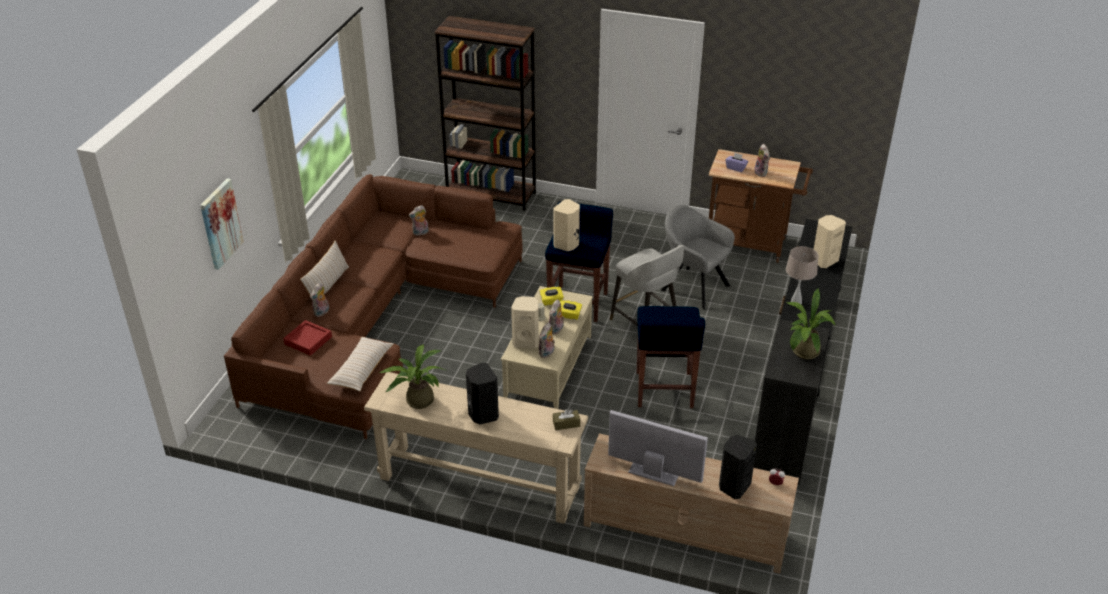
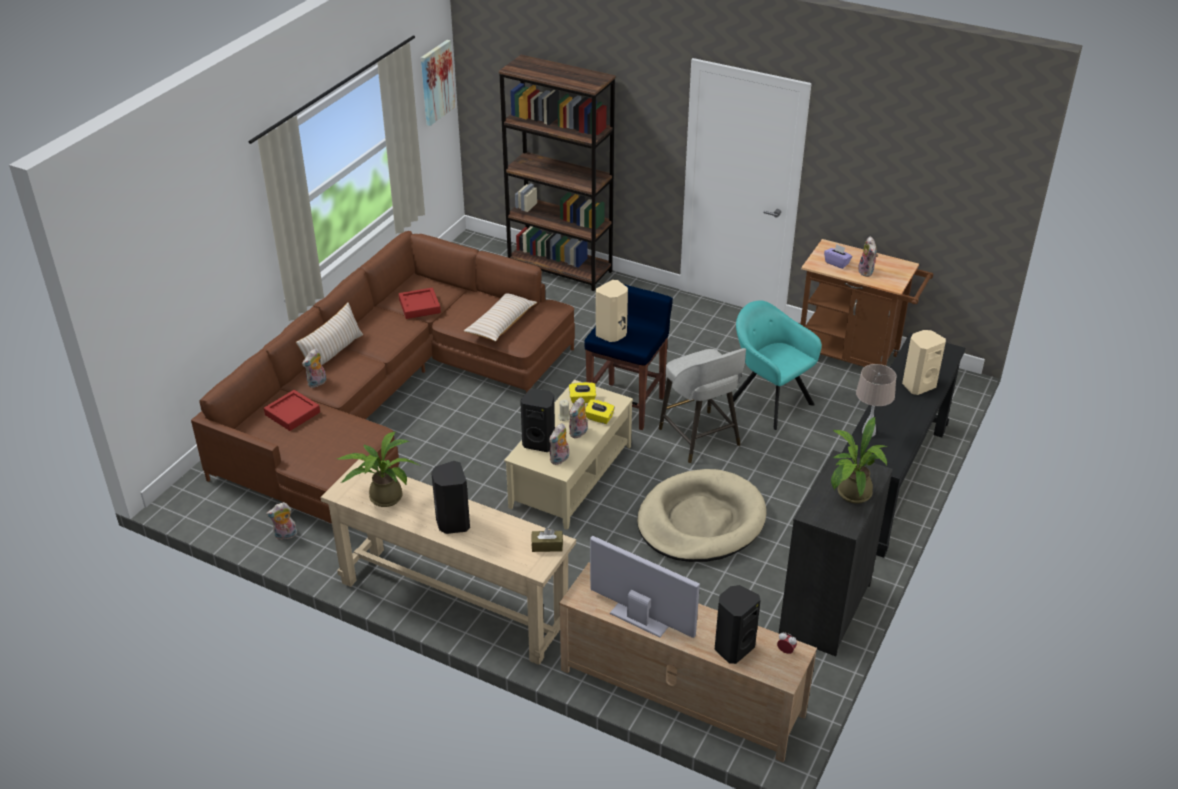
camera: 10 degrees right, 0 degrees up
picture [200,178,244,270] -> picture moved to [421,40,455,126]
beige pillow [327,337,394,392] -> beige pillow moved to [464,294,537,342]
plush toy [409,205,429,236] -> plush toy moved to [266,502,297,540]
beige speaker [511,296,539,348] -> black speaker [520,389,555,452]
blue stool [637,306,705,408] -> beige dog bed [637,469,766,562]
grey armchair [661,205,735,310] -> turquoise armchair [733,300,822,430]
none -> red tray [399,288,441,319]

